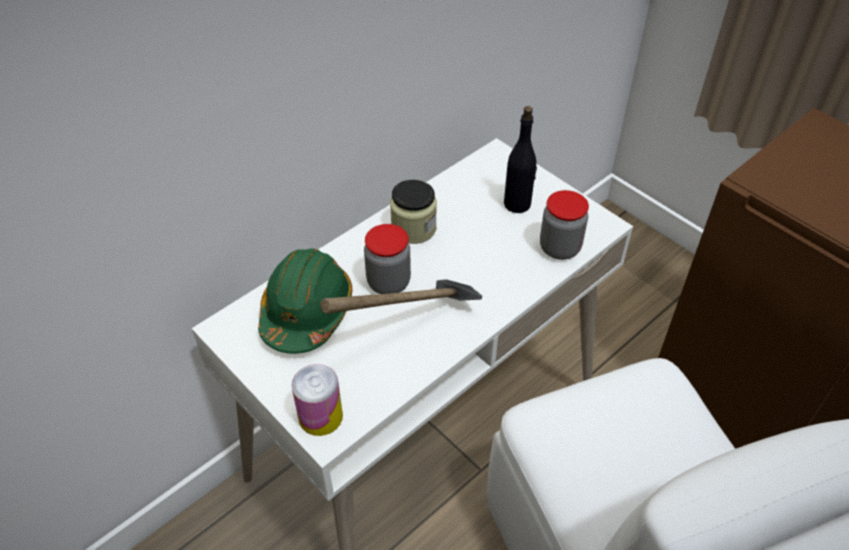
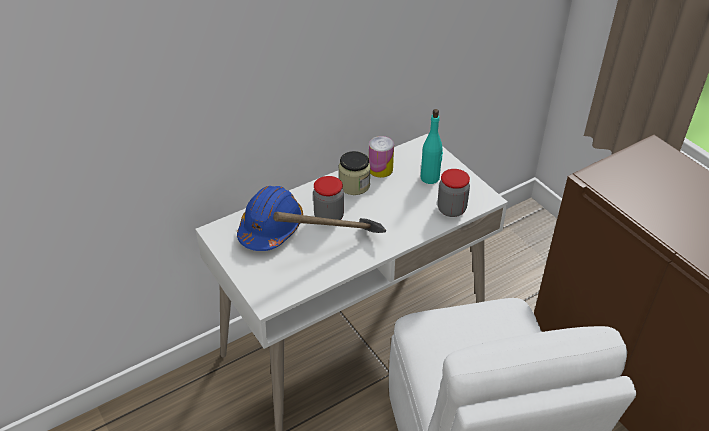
camera: 10 degrees right, 5 degrees down
green hard hat [258,248,352,354] -> blue hard hat [237,186,303,251]
can [292,364,343,436] -> can moved to [369,136,394,178]
black bottle [504,106,537,213] -> turquoise bottle [421,109,443,184]

